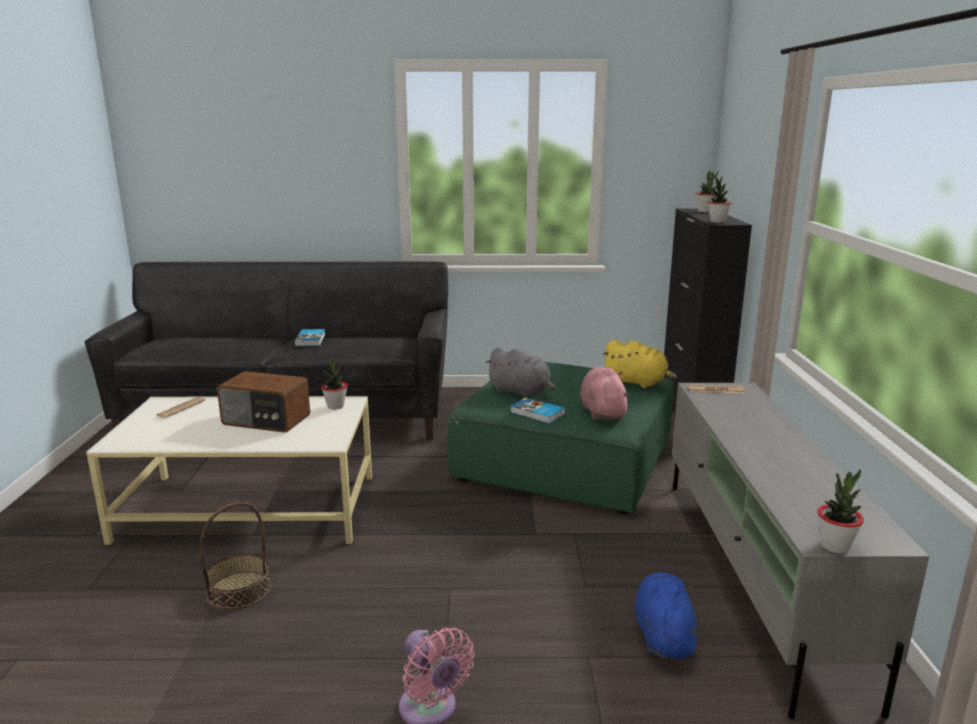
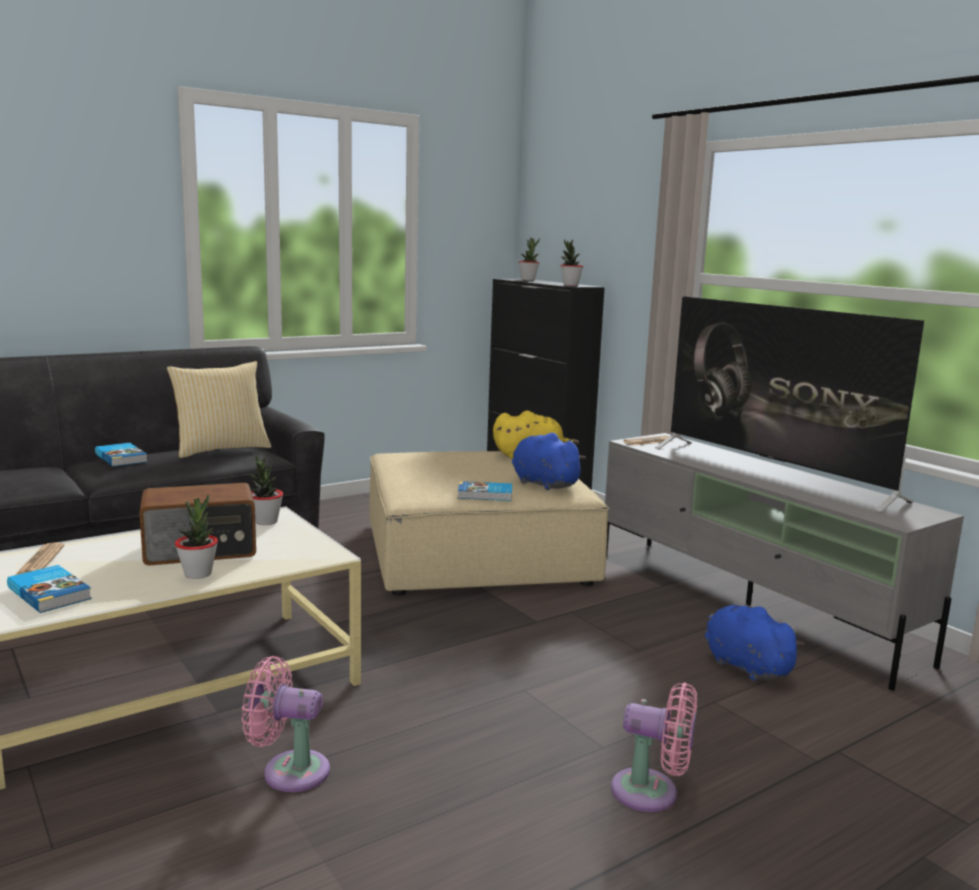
camera: 35 degrees left, 5 degrees down
basket [200,502,271,610] -> pink fan [242,656,330,792]
green ottoman [448,362,674,514] -> beige ottoman [369,451,609,596]
grey plush toy [485,347,555,398] -> none
pink plush toy [580,367,630,420] -> blue plush toy [512,433,586,490]
potted plant [817,469,864,553] -> potted plant moved to [175,495,218,579]
none -> book [7,565,92,613]
none -> pillow [167,361,271,458]
none -> television [655,296,924,512]

